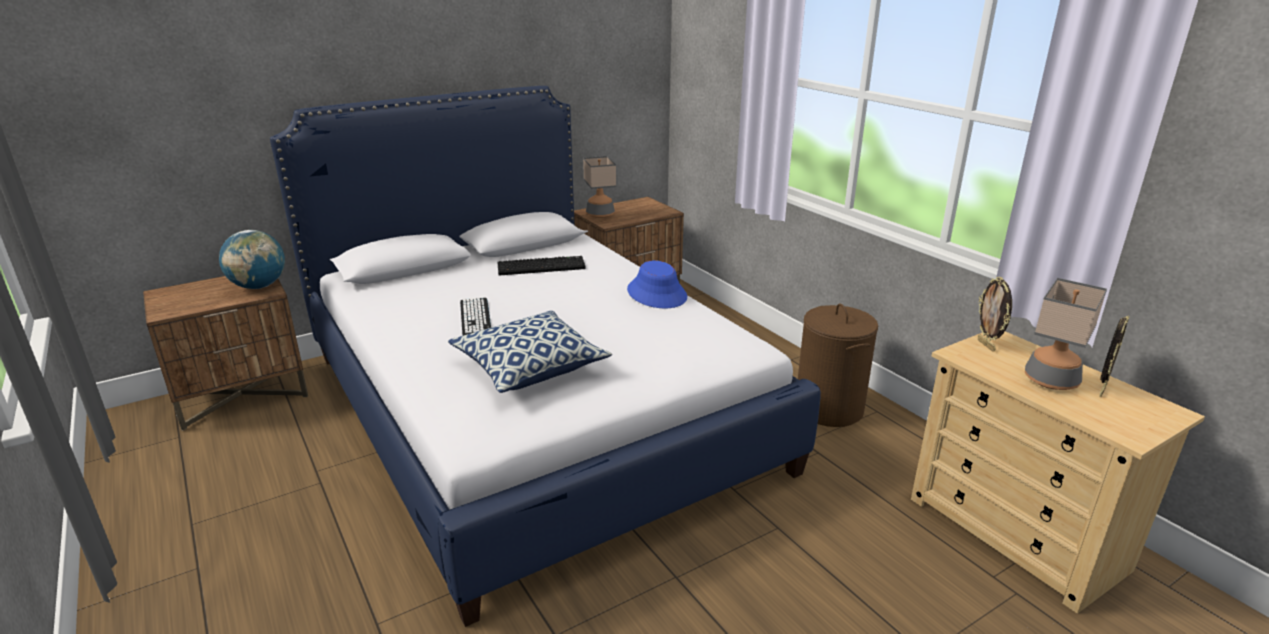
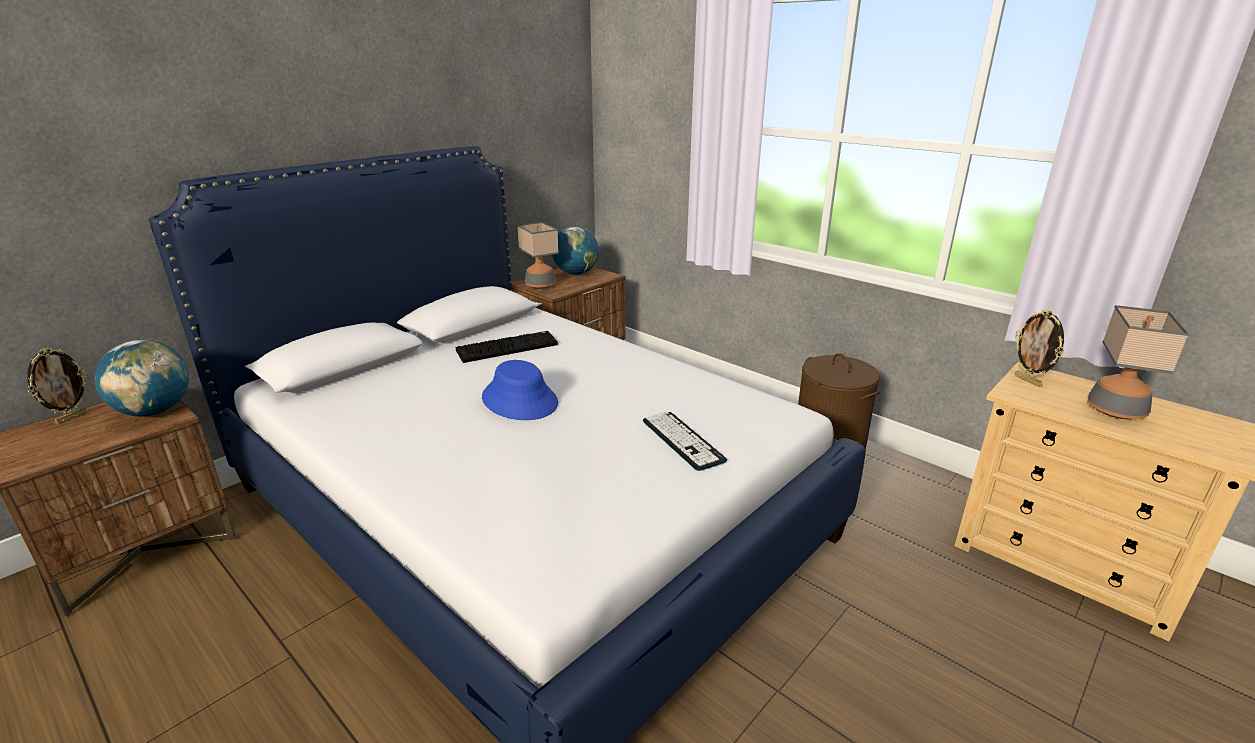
camera: 15 degrees left, 0 degrees up
pillow [448,310,612,393] -> none
keyboard [460,297,491,336] -> keyboard moved to [643,412,727,471]
blue hat [627,260,687,309] -> blue hat moved to [482,360,558,420]
picture frame [1099,316,1129,397] -> picture frame moved to [27,348,88,424]
none -> globe [552,227,599,275]

